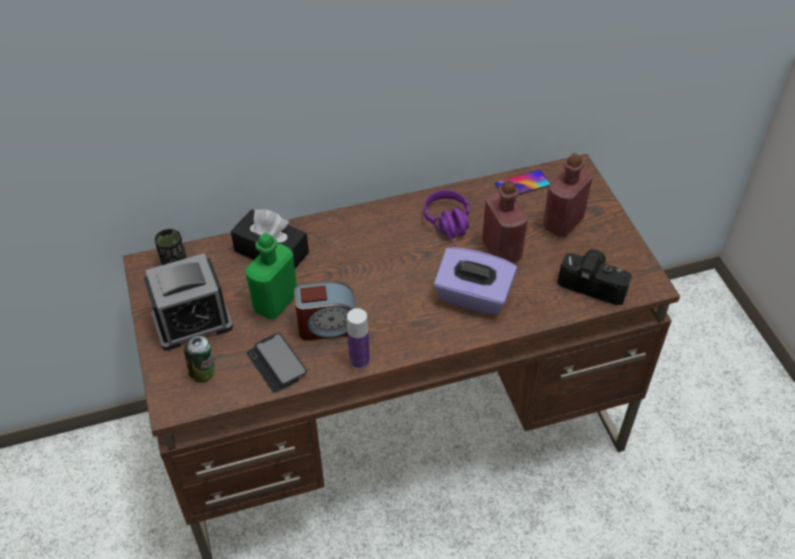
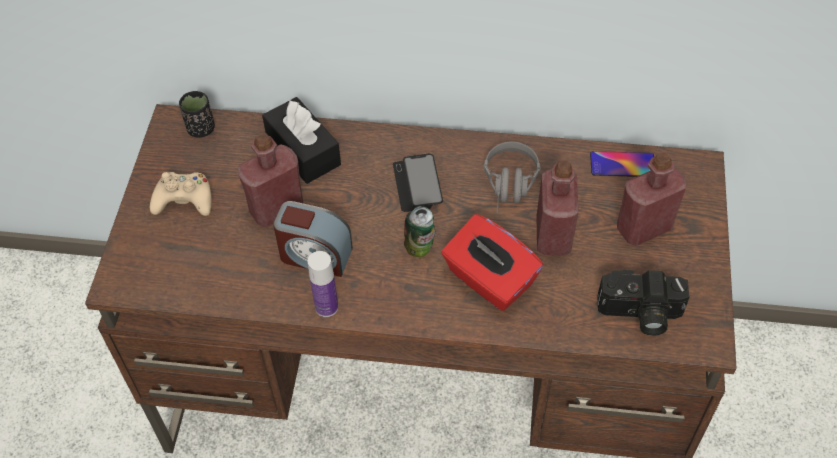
camera: 25 degrees right, 5 degrees up
alarm clock [143,253,233,351] -> beige game controller [150,172,212,216]
can [184,336,215,383] -> can moved to [404,206,435,257]
green bottle [245,233,297,319] -> red bottle [238,133,304,228]
phone [247,333,307,393] -> phone moved to [393,154,443,212]
purple headphones [424,190,469,246] -> grey headphones [483,141,541,214]
purple tissue box [434,247,517,315] -> red tissue box [441,214,543,311]
camera [557,249,632,305] -> camera turned 135 degrees clockwise [597,270,689,336]

